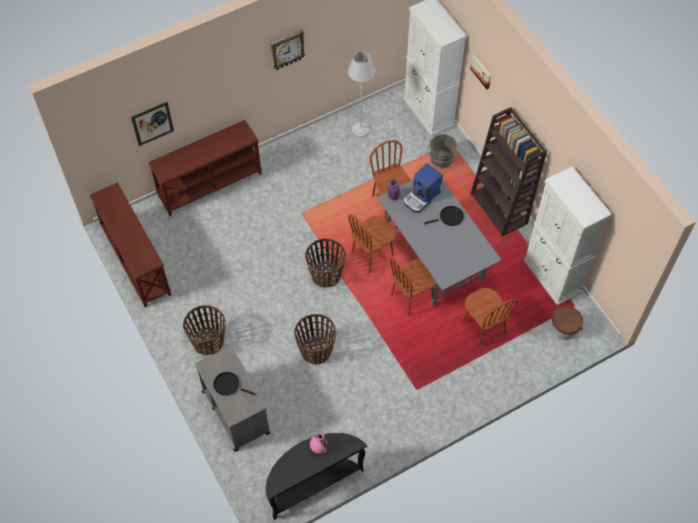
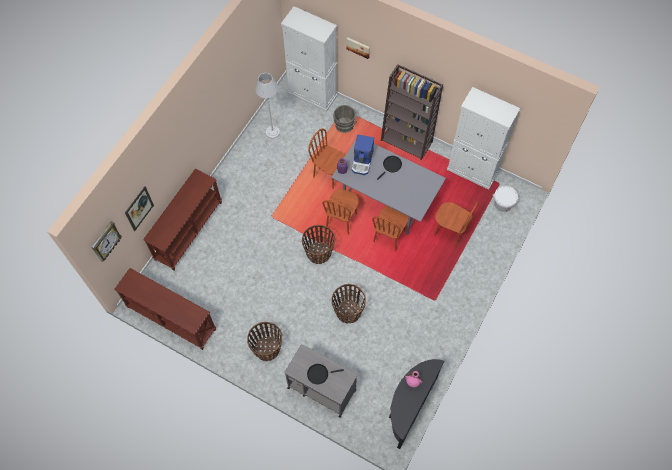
camera: 30 degrees left, 5 degrees up
wall clock [270,30,305,70] -> wall clock moved to [92,221,122,262]
brown bucket [552,306,583,340] -> white bucket [493,186,518,212]

